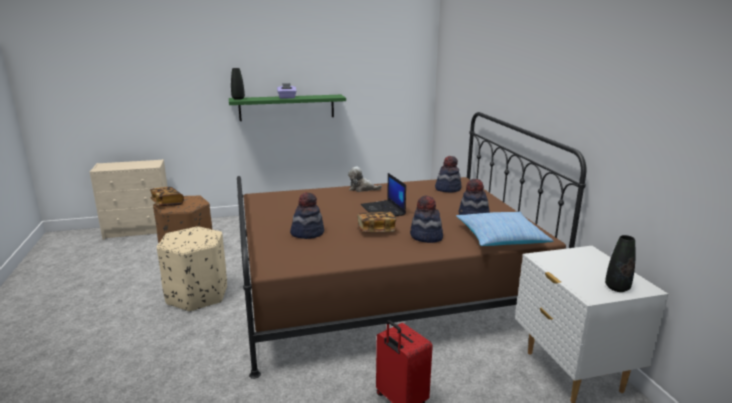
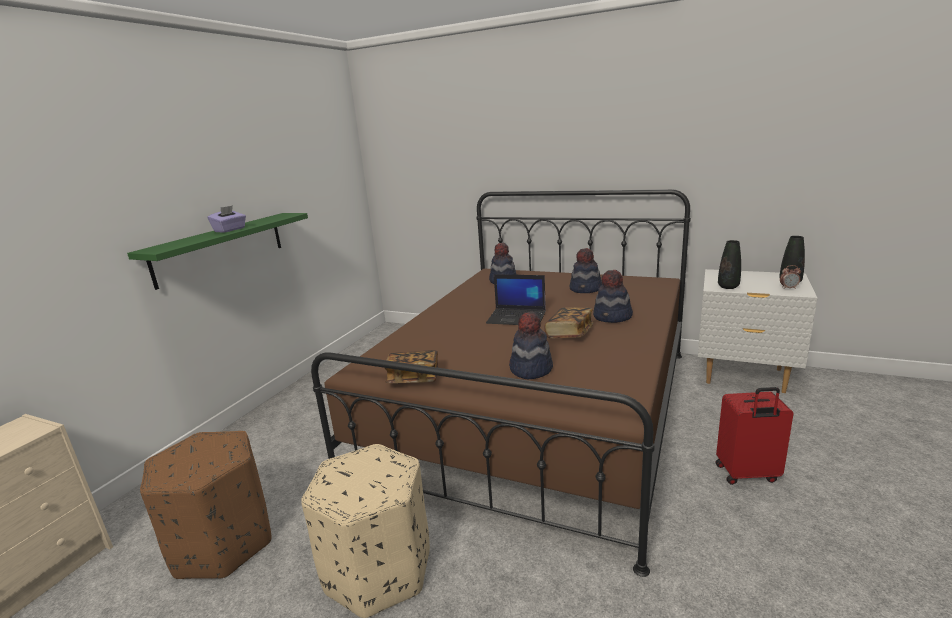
camera: 50 degrees left, 0 degrees up
book [150,187,184,206] -> book moved to [384,350,438,383]
black vase [231,68,245,100] -> black vase moved to [718,240,741,289]
plush toy [348,166,382,192] -> none
pillow [456,212,554,246] -> none
none -> alarm clock [780,265,801,289]

